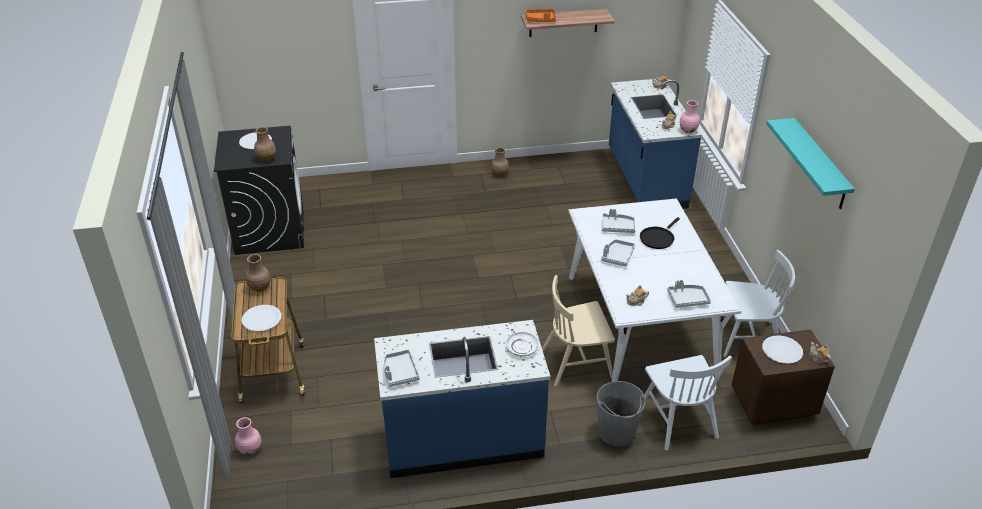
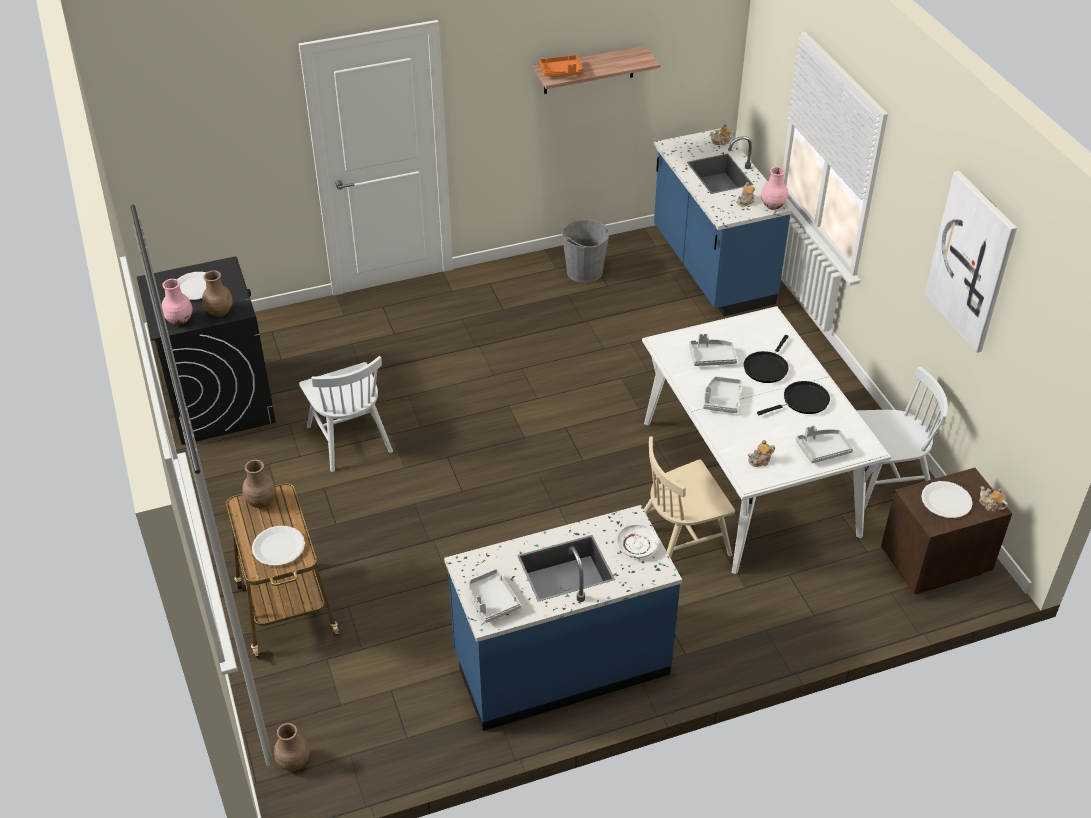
camera: 10 degrees left, 5 degrees up
pink vase [235,417,262,455] -> pink vase moved to [162,279,192,325]
brown vase [491,148,509,177] -> brown vase moved to [274,723,309,771]
grey bucket [597,381,646,447] -> grey bucket moved to [562,219,609,283]
white chair [644,355,732,450] -> white chair moved to [299,356,393,472]
turquoise shelf [766,118,855,209] -> picture [924,171,1017,353]
none -> black frying pan [757,381,830,415]

